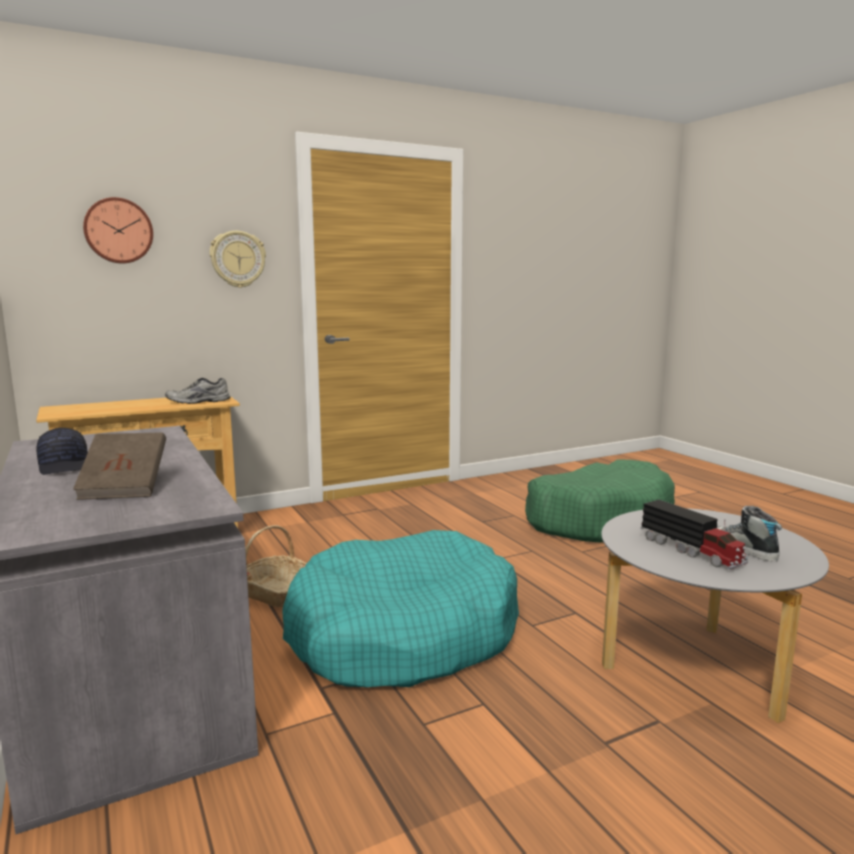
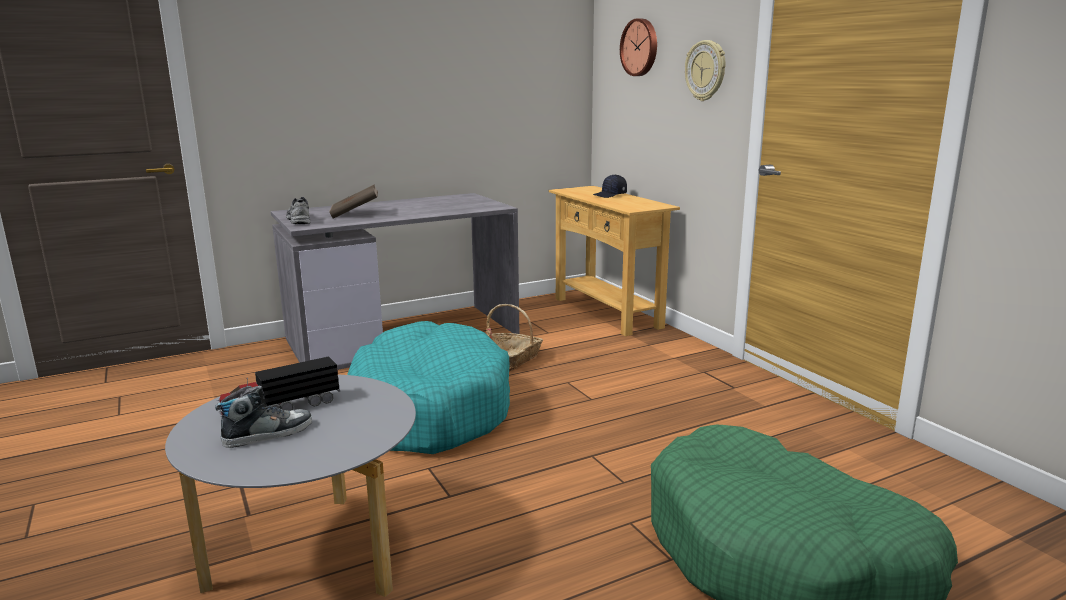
camera: 90 degrees right, 5 degrees up
black cap [36,427,88,475] -> black cap moved to [593,174,627,198]
grey shoe [165,378,230,404] -> grey shoe moved to [286,197,310,224]

